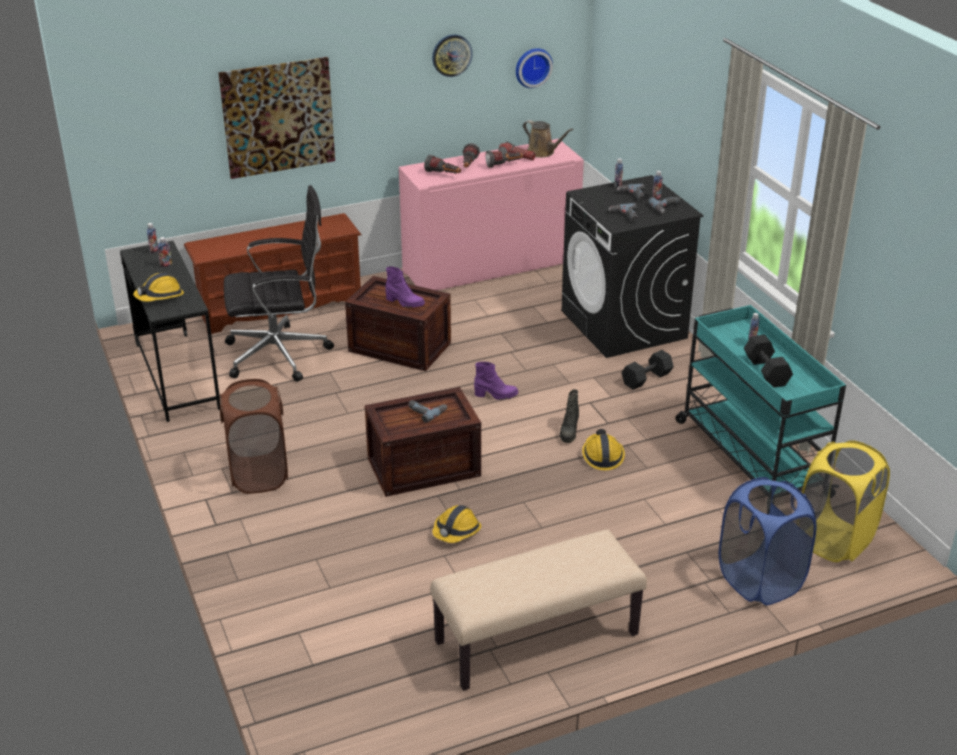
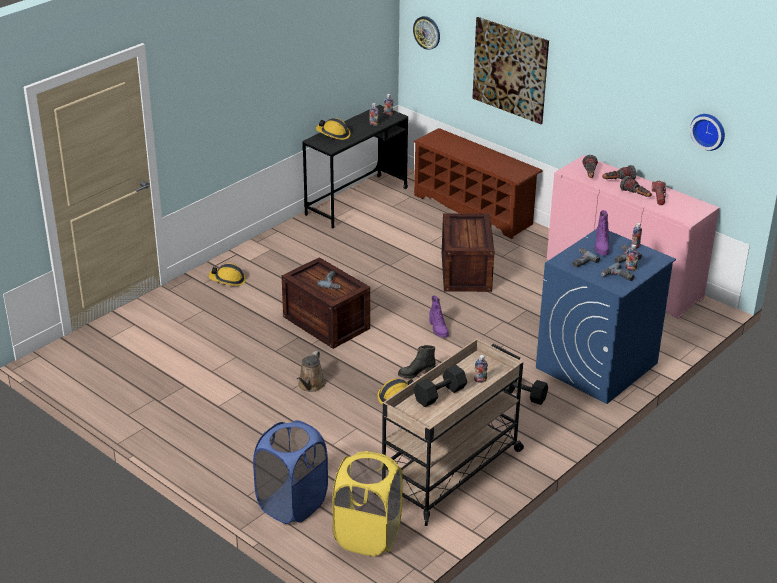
camera: 65 degrees right, 0 degrees up
brown laundry basket [220,379,288,494] -> none
black office chair [224,185,334,382] -> none
purple boot [385,267,425,308] -> purple boot moved to [595,210,609,255]
beige bench [430,530,647,691] -> none
wall clock [432,34,473,77] -> wall clock moved to [413,16,440,50]
hard hat [432,505,481,543] -> hard hat moved to [209,263,246,286]
brown watering can [523,120,573,158] -> brown watering can moved to [297,351,326,392]
black washing machine [561,175,704,358] -> blue washing machine [536,230,676,404]
turquoise cart [675,305,846,491] -> beige cart [382,339,524,526]

